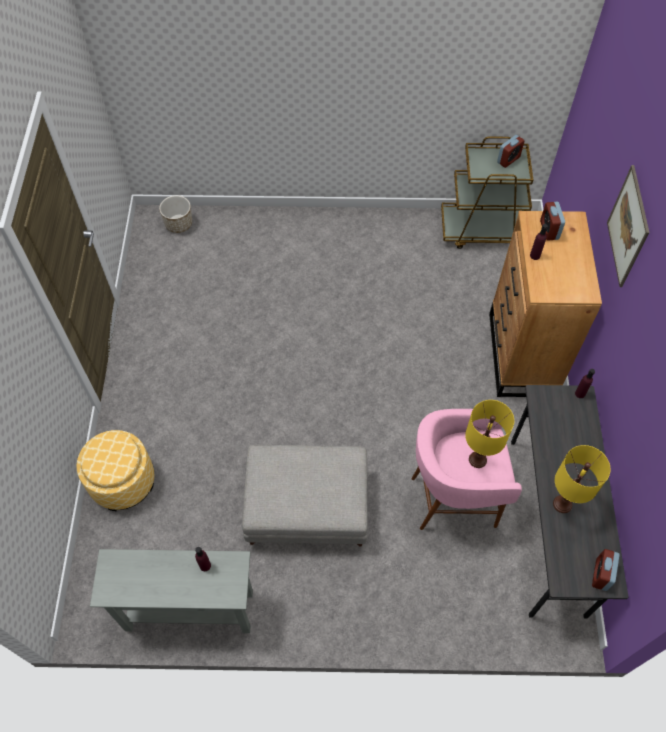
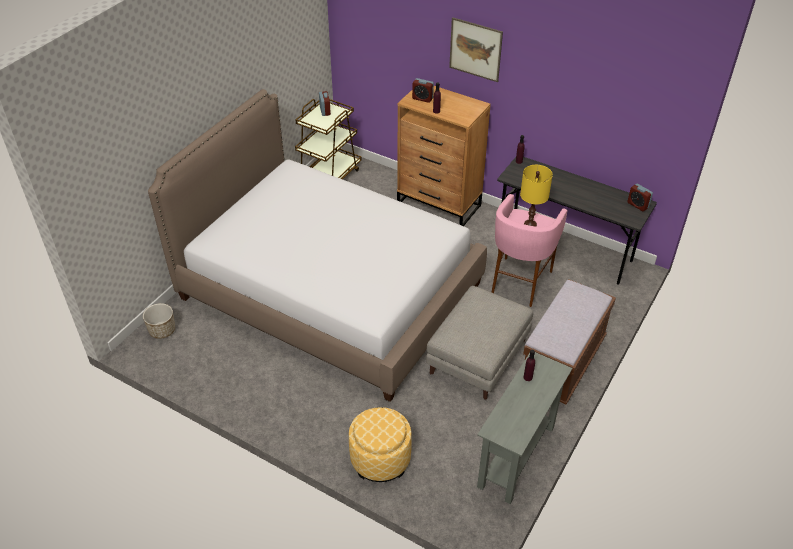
camera: 60 degrees left, 15 degrees down
yellow table lamp [553,445,610,513] -> none
none -> bed [148,89,487,402]
none -> brown bench [523,279,616,405]

